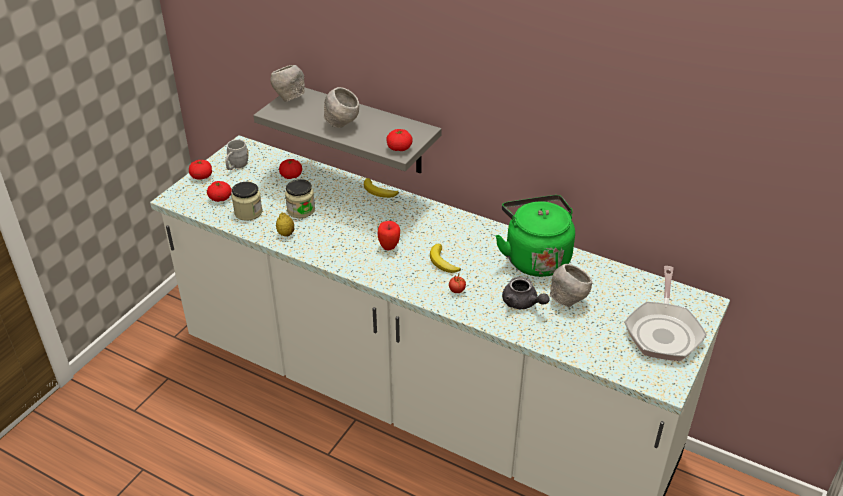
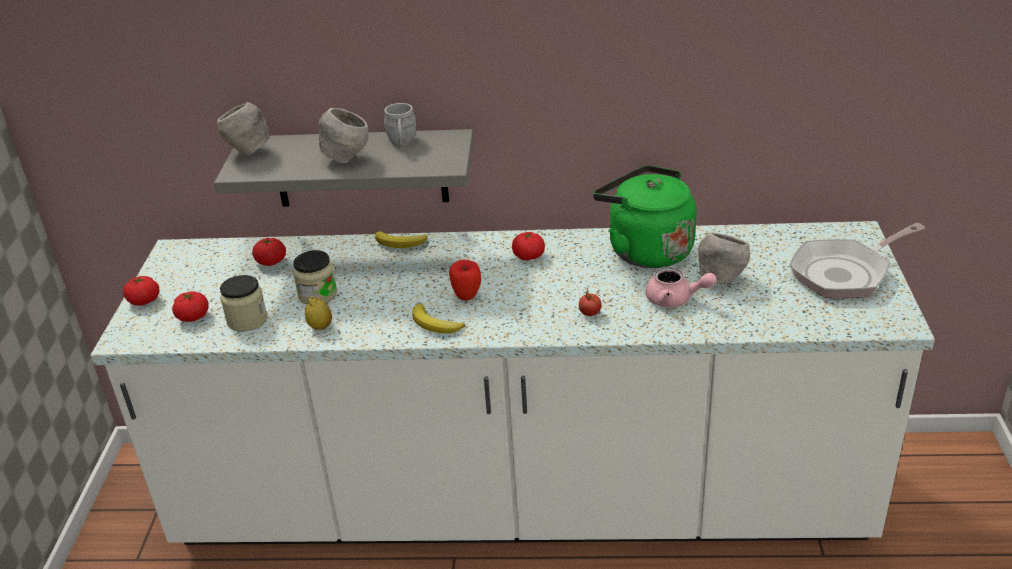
camera: 25 degrees left, 5 degrees down
grey mug [225,139,249,170] -> grey mug moved to [384,103,416,147]
tomato [386,129,412,151] -> tomato moved to [512,232,545,260]
banana [430,243,461,273] -> banana moved to [412,304,465,333]
grey teapot [502,277,550,309] -> pink teapot [646,267,717,307]
frying pan [624,266,707,361] -> frying pan turned 75 degrees clockwise [789,223,926,298]

